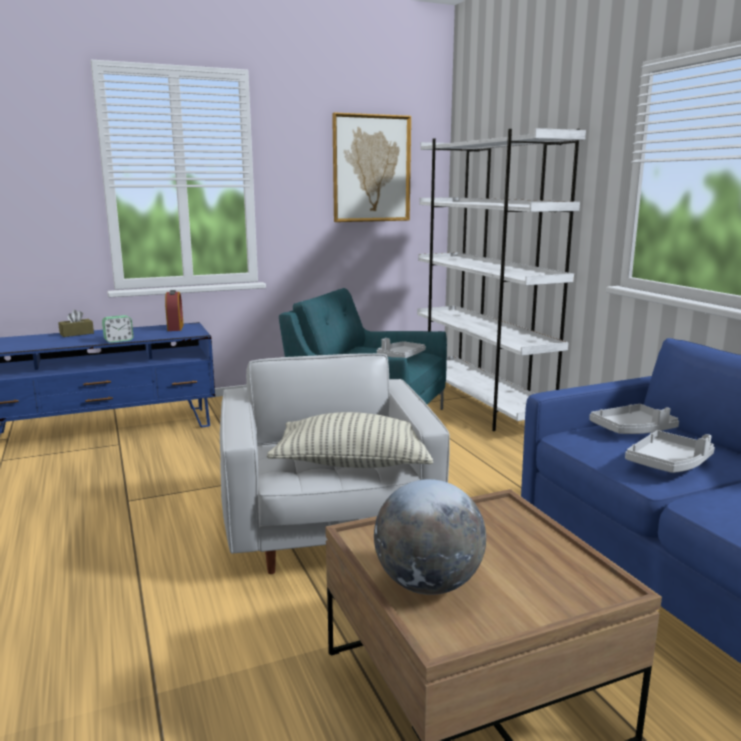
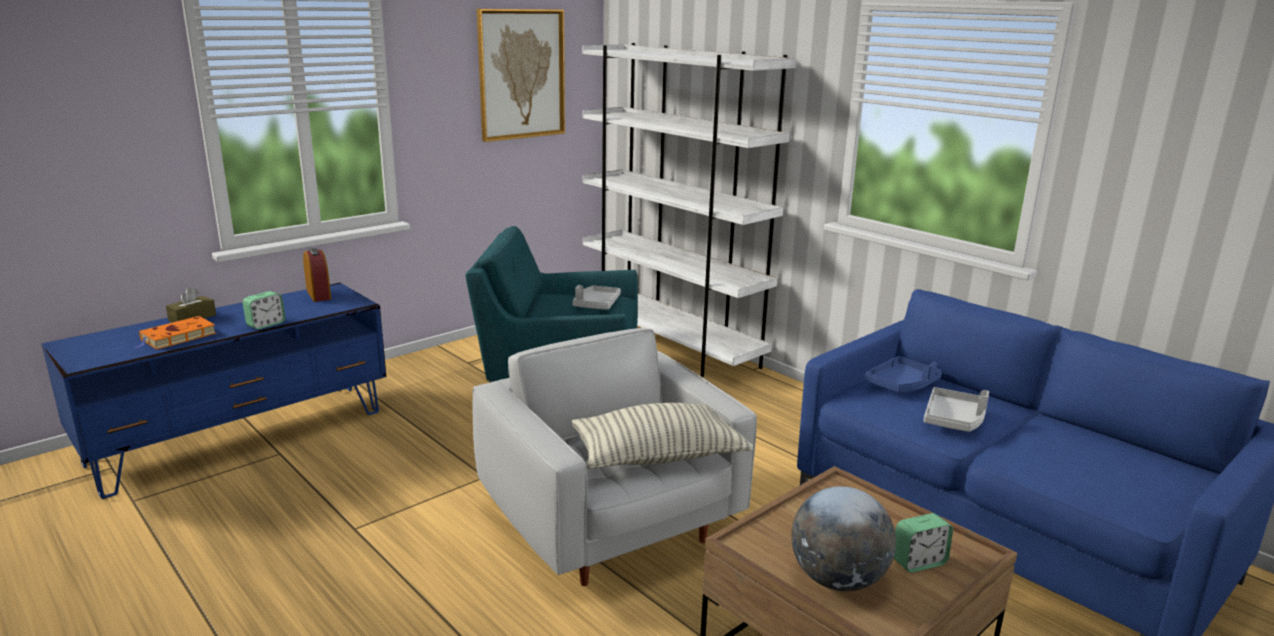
camera: 20 degrees left, 5 degrees up
grey tray [589,404,679,434] -> blue tray [864,356,942,393]
none -> orange book [135,316,216,349]
none -> alarm clock [894,513,953,573]

